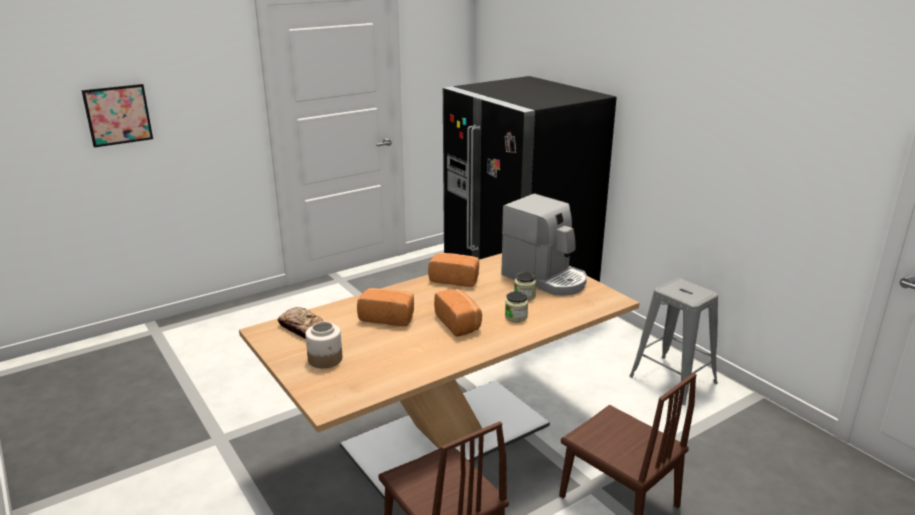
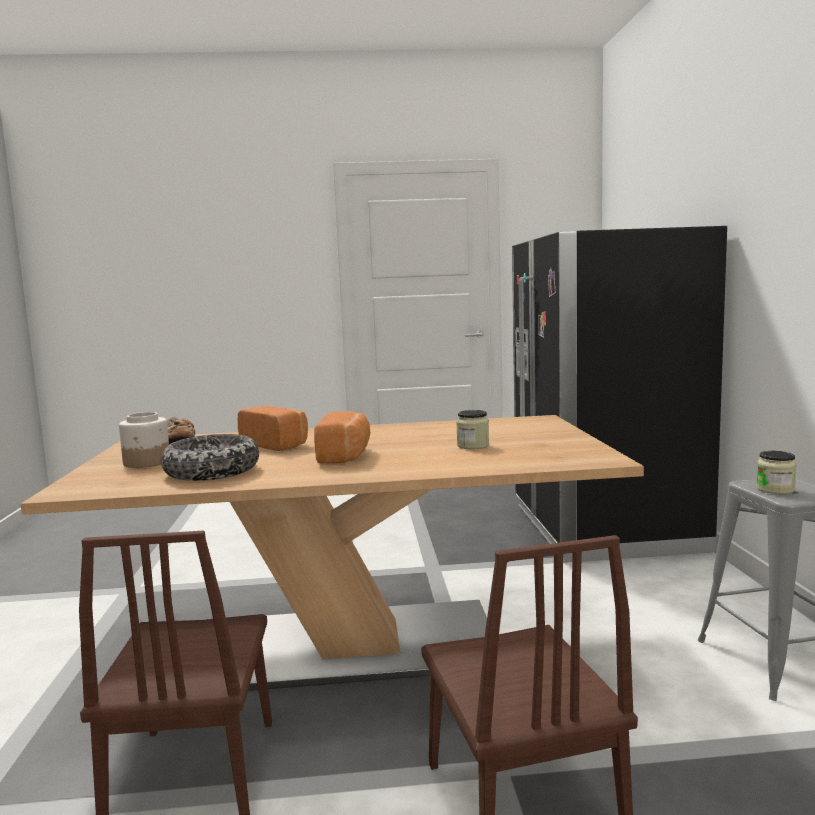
camera: 30 degrees right, 15 degrees down
picture [81,84,153,148] -> none
bread [428,253,479,287] -> none
coffee machine [501,194,587,295] -> none
jar [505,291,528,322] -> jar moved to [756,451,797,494]
none -> bowl [161,434,259,481]

